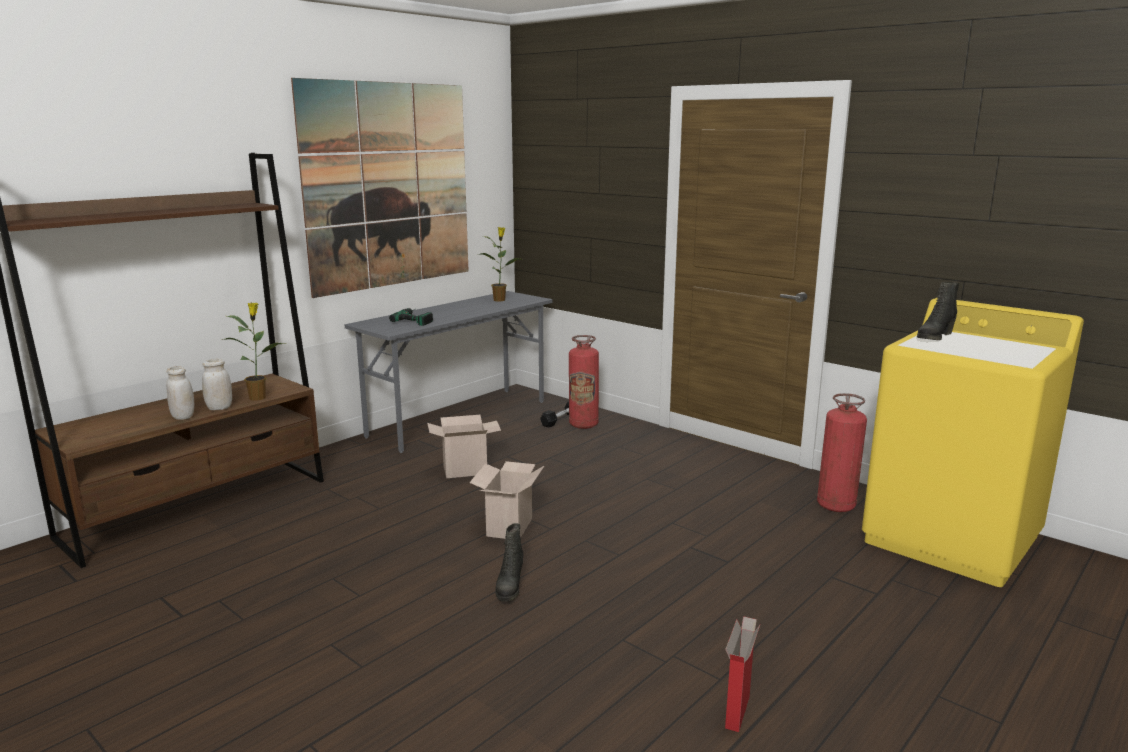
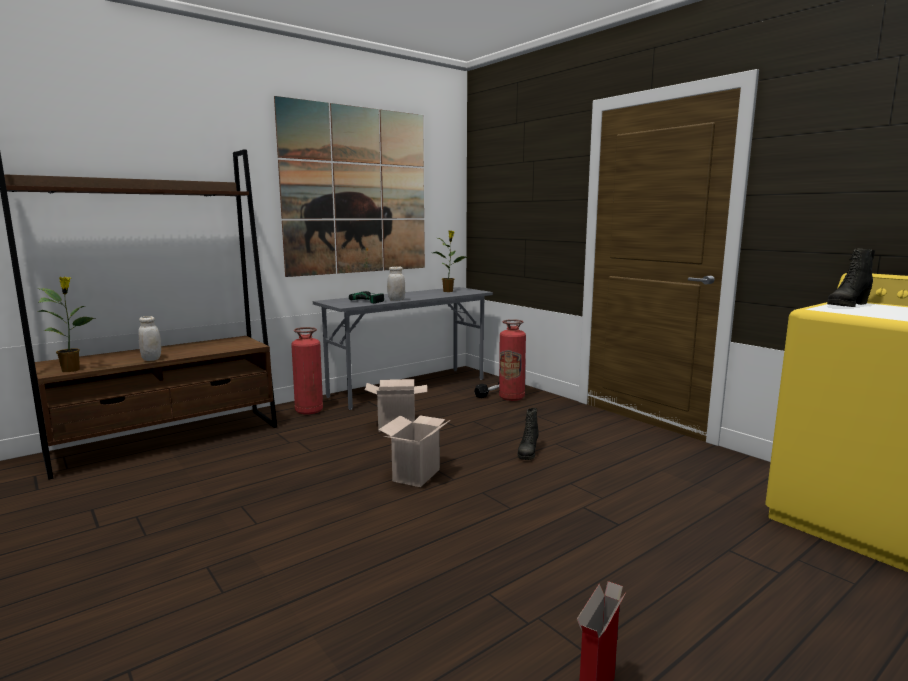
camera: 10 degrees right, 5 degrees down
white jar [202,359,232,410] -> white jar moved to [387,266,405,301]
potted plant [221,302,283,401] -> potted plant moved to [37,277,95,372]
black boot [495,523,523,602] -> black boot moved to [518,408,539,460]
fire extinguisher [817,393,867,512] -> fire extinguisher moved to [291,327,323,415]

